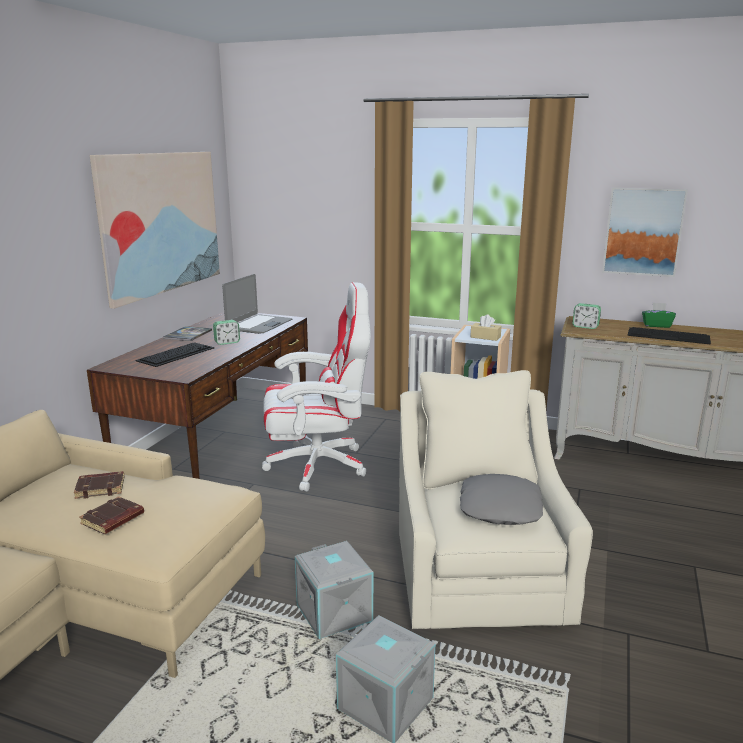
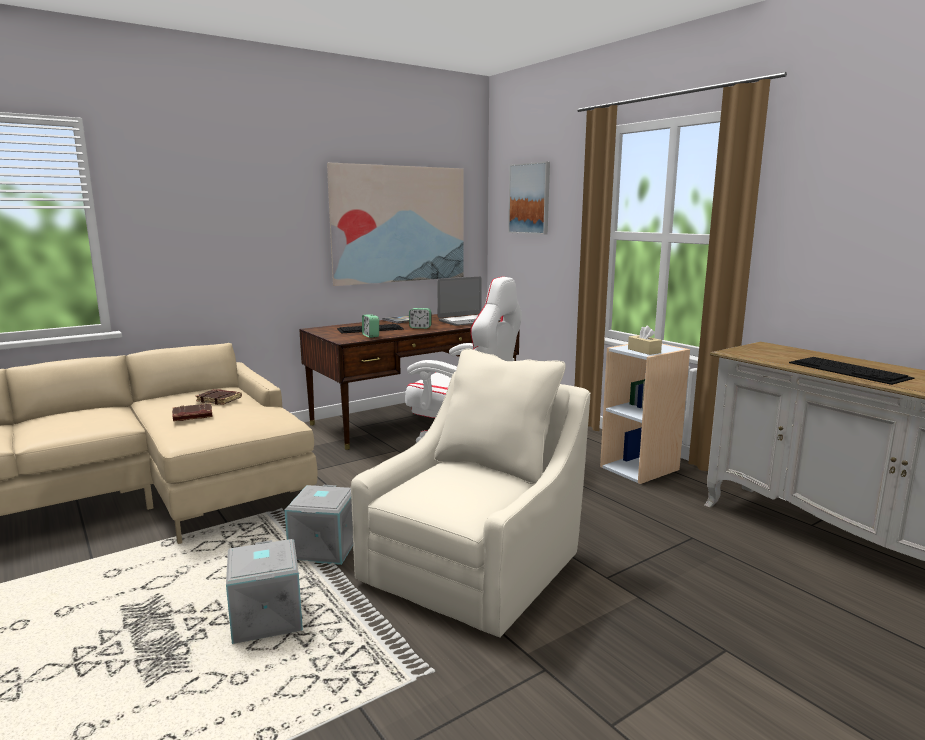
camera: 35 degrees right, 5 degrees down
grey pillow [460,474,543,525] -> none
alarm clock [573,303,601,329] -> alarm clock moved to [362,314,379,338]
picture [602,188,688,277] -> picture moved to [508,162,550,235]
green tissue box [642,302,676,328] -> none

